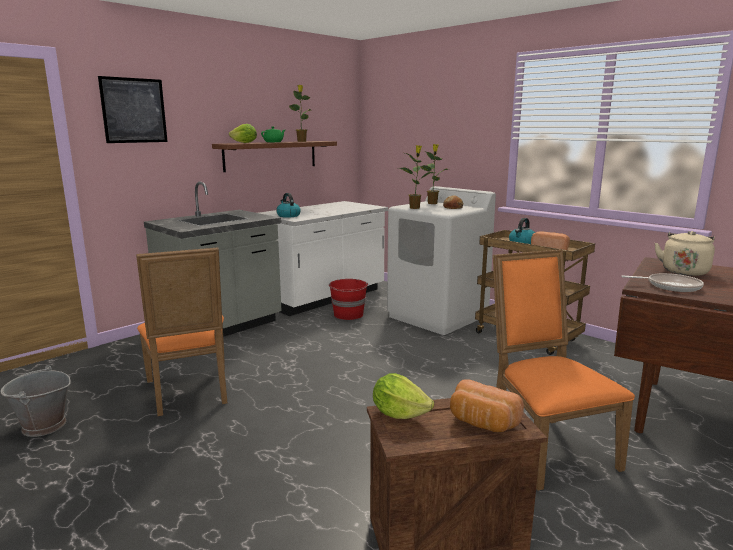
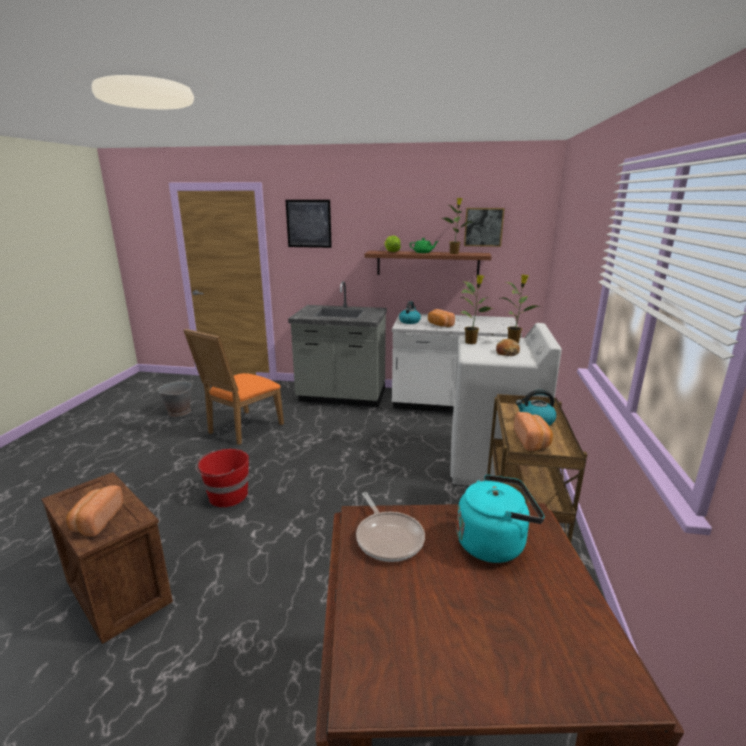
camera: 55 degrees right, 5 degrees up
red bucket [329,279,368,320] -> red bucket moved to [196,449,249,507]
lettuce [373,373,434,419] -> none
orange chair [493,250,635,491] -> none
beige kettle [655,231,715,276] -> turquoise kettle [456,475,545,563]
none -> bread [428,309,455,327]
none -> picture [464,208,505,247]

